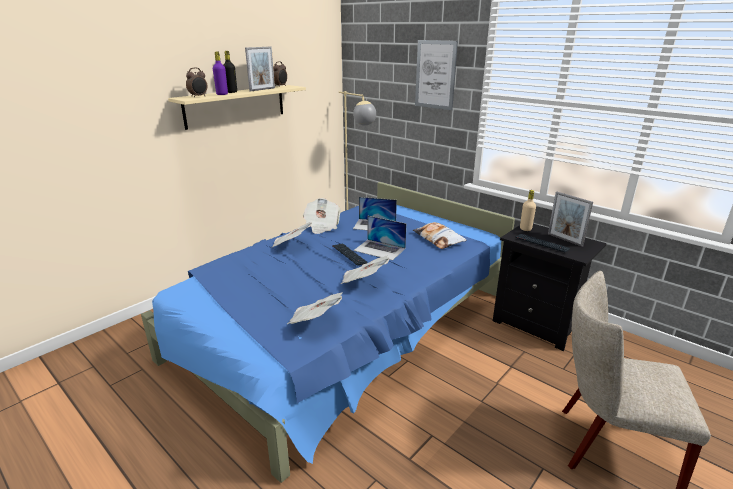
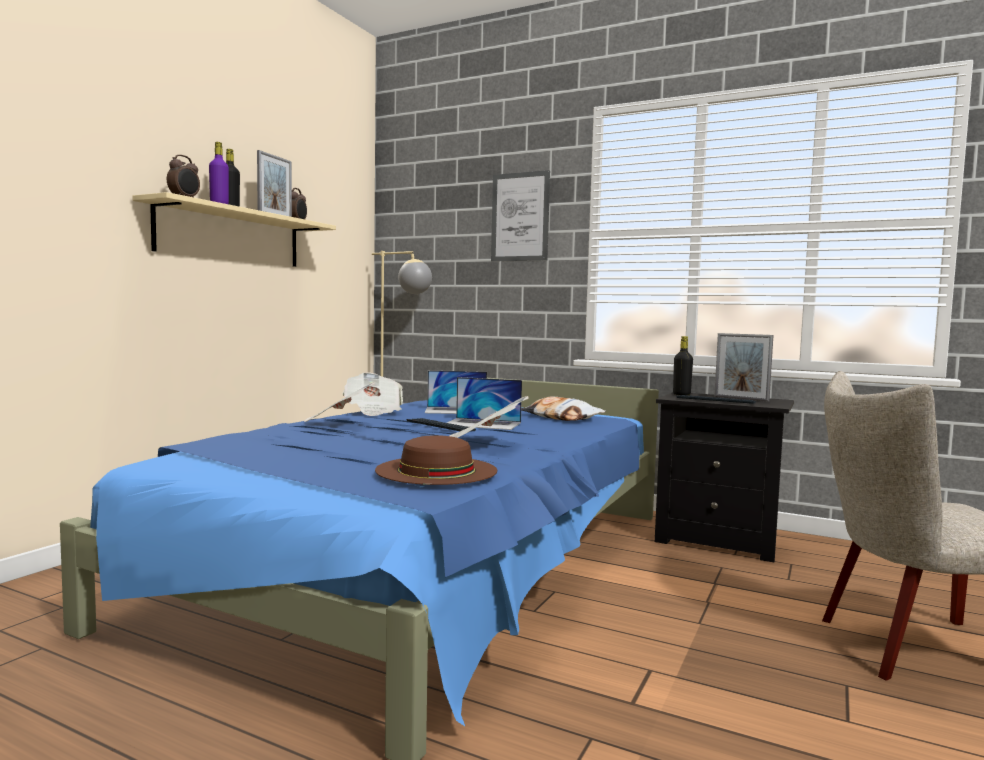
camera: 15 degrees left, 20 degrees down
newspaper [287,292,343,324] -> brown hat [375,435,497,485]
beige bottle [520,190,536,231] -> black bottle [673,336,693,395]

